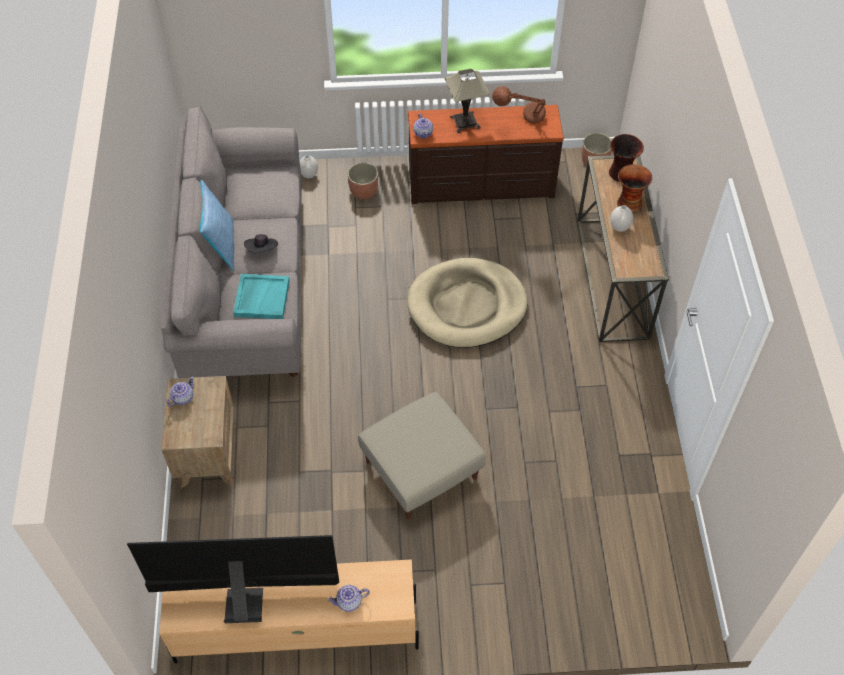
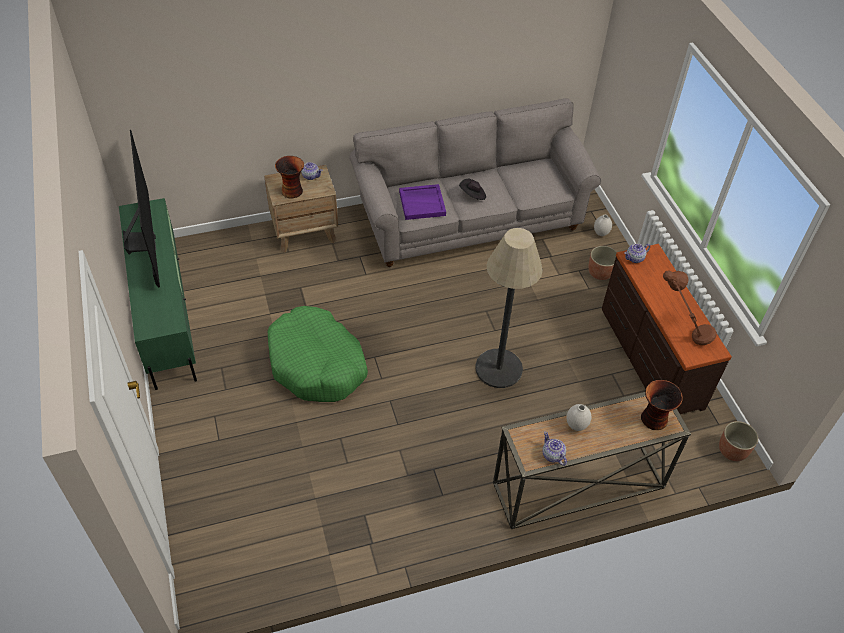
camera: 75 degrees right, 5 degrees down
beige tv stand [159,559,419,664] -> green tv stand [119,198,197,390]
pillow [200,180,234,272] -> none
turquoise tray [233,274,290,319] -> purple tray [399,184,446,220]
teapot [327,585,370,612] -> teapot moved to [542,432,567,466]
beige ottoman [358,392,486,519] -> green dog bed [268,306,368,402]
beige dog bed [407,258,528,348] -> floor lamp [475,228,543,388]
table lamp [445,69,489,133] -> none
vase [617,164,652,213] -> vase moved to [275,156,304,199]

